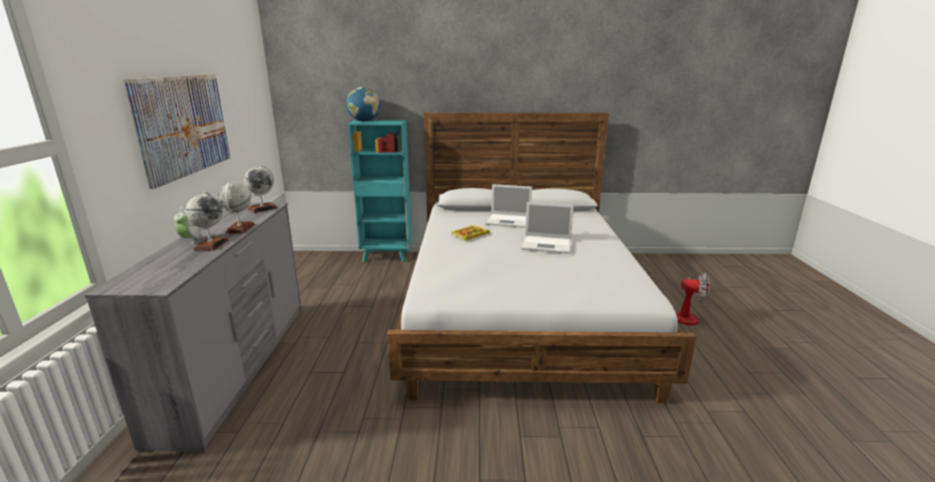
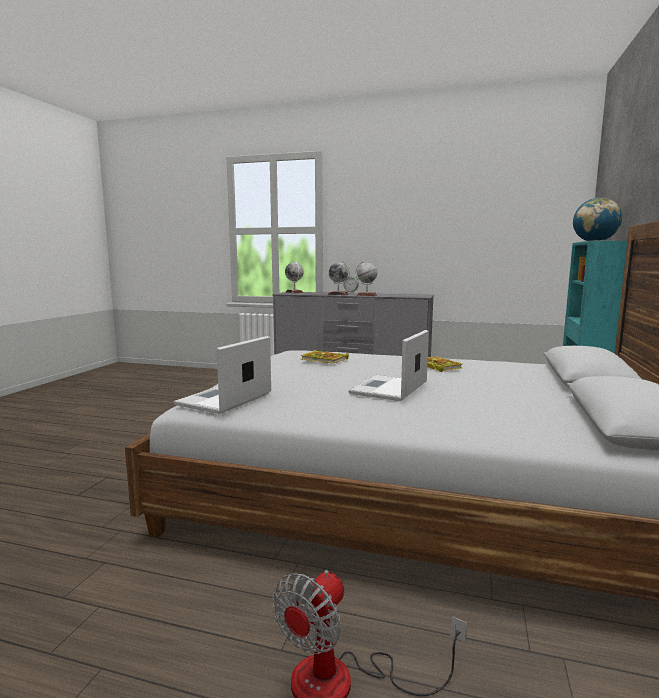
camera: 105 degrees right, 10 degrees down
picture [123,74,230,189] -> none
globe [244,165,278,213] -> globe moved to [285,261,304,293]
laptop [485,184,532,228] -> laptop moved to [174,336,271,414]
none -> book [301,350,349,364]

